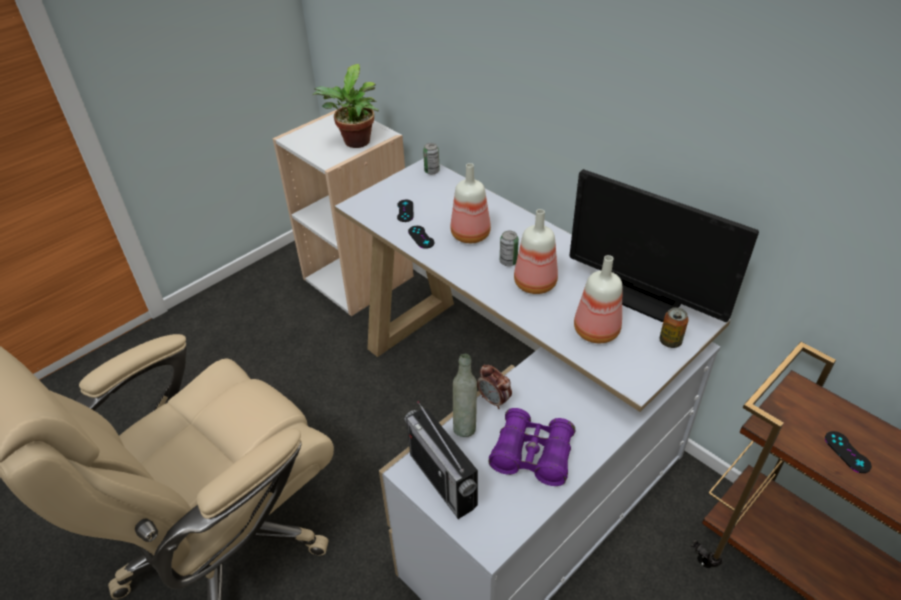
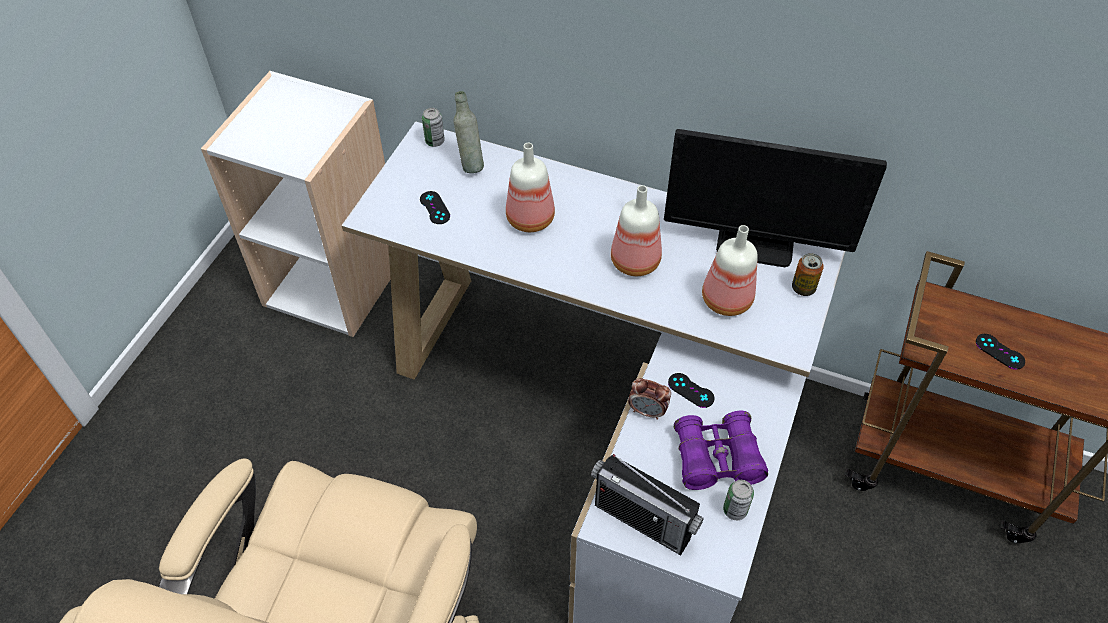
camera: 25 degrees left, 10 degrees up
potted plant [312,64,379,148] -> none
black game controller [408,226,434,249] -> black game controller moved to [668,373,715,408]
grey bottle [453,353,477,437] -> grey bottle moved to [454,91,484,173]
can [500,231,519,266] -> can moved to [723,480,754,520]

